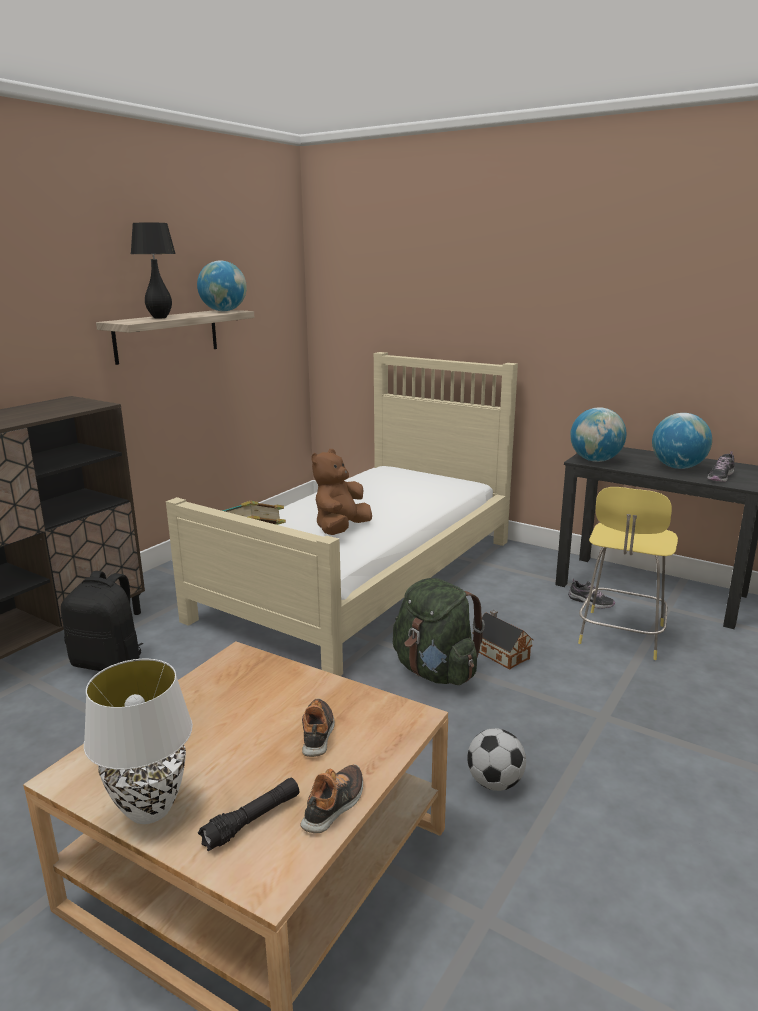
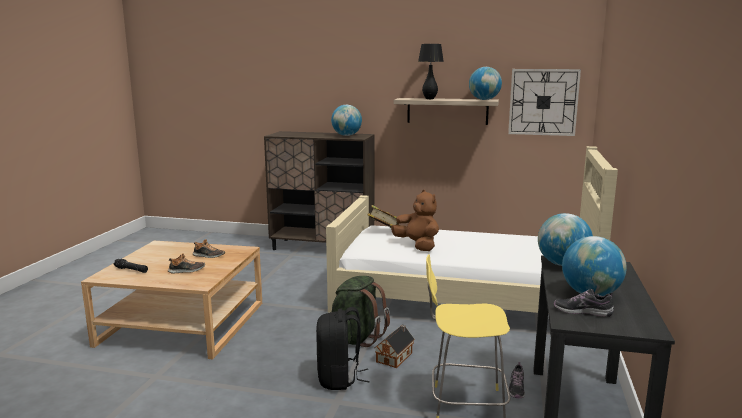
camera: 70 degrees right, 5 degrees down
black backpack [61,571,143,671] -> black backpack moved to [316,307,370,390]
white table lamp [84,659,193,824] -> none
shoe [301,764,363,833] -> shoe moved to [193,239,225,258]
brown plush toy [312,449,372,535] -> brown plush toy turned 45 degrees clockwise [391,190,439,251]
football [467,728,526,791] -> none
none -> globe [331,105,362,136]
none -> wall clock [508,69,581,136]

